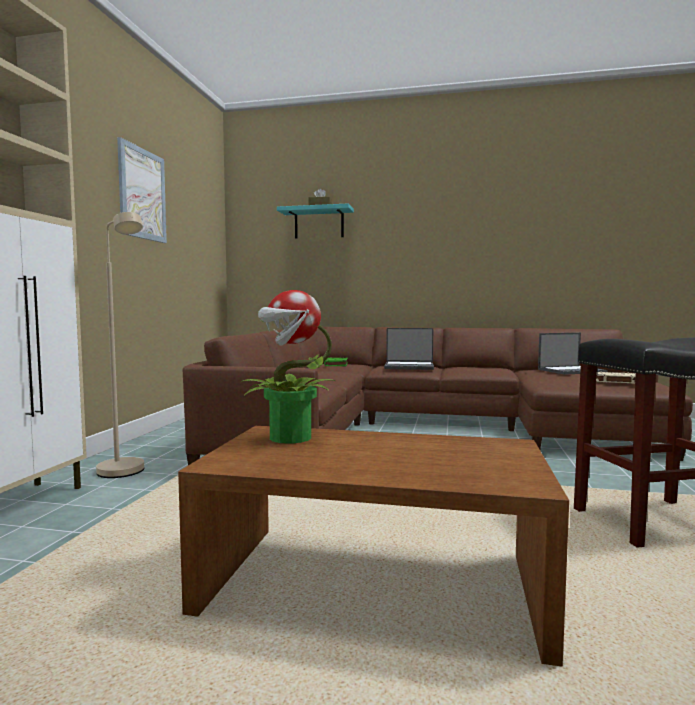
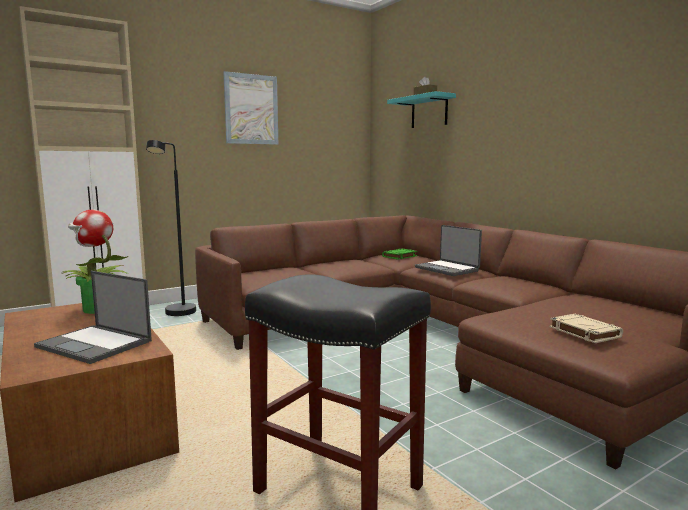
camera: 45 degrees right, 5 degrees up
beige floor lamp [96,212,144,478] -> black floor lamp [146,140,196,316]
laptop [538,333,607,375] -> laptop moved to [34,271,152,364]

